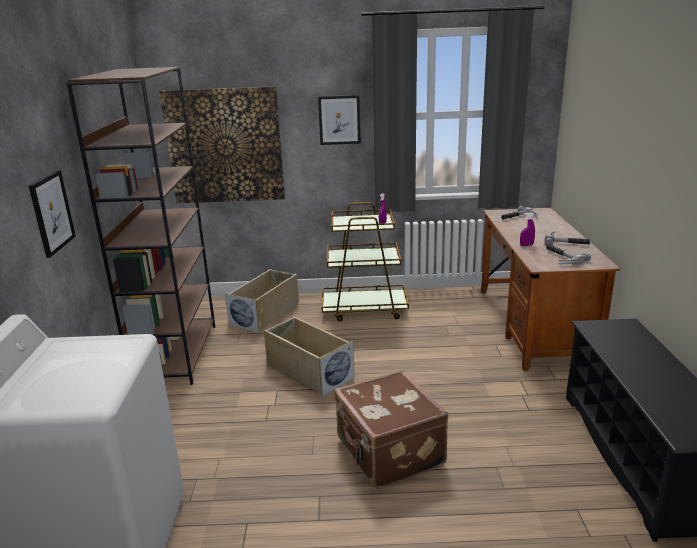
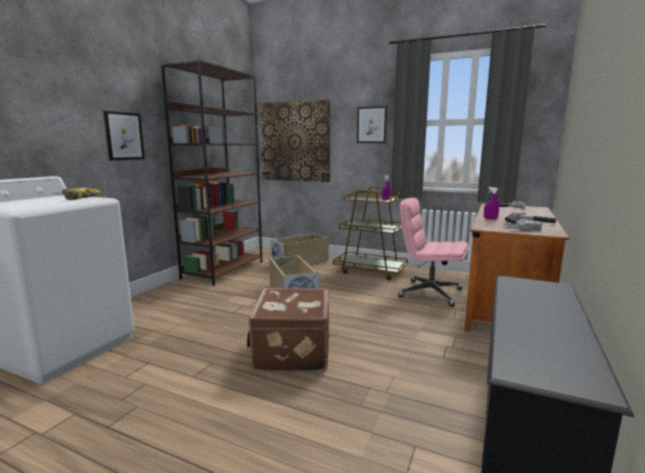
camera: 25 degrees right, 10 degrees down
none -> power drill [53,187,101,200]
none -> pink office chair [398,198,468,307]

